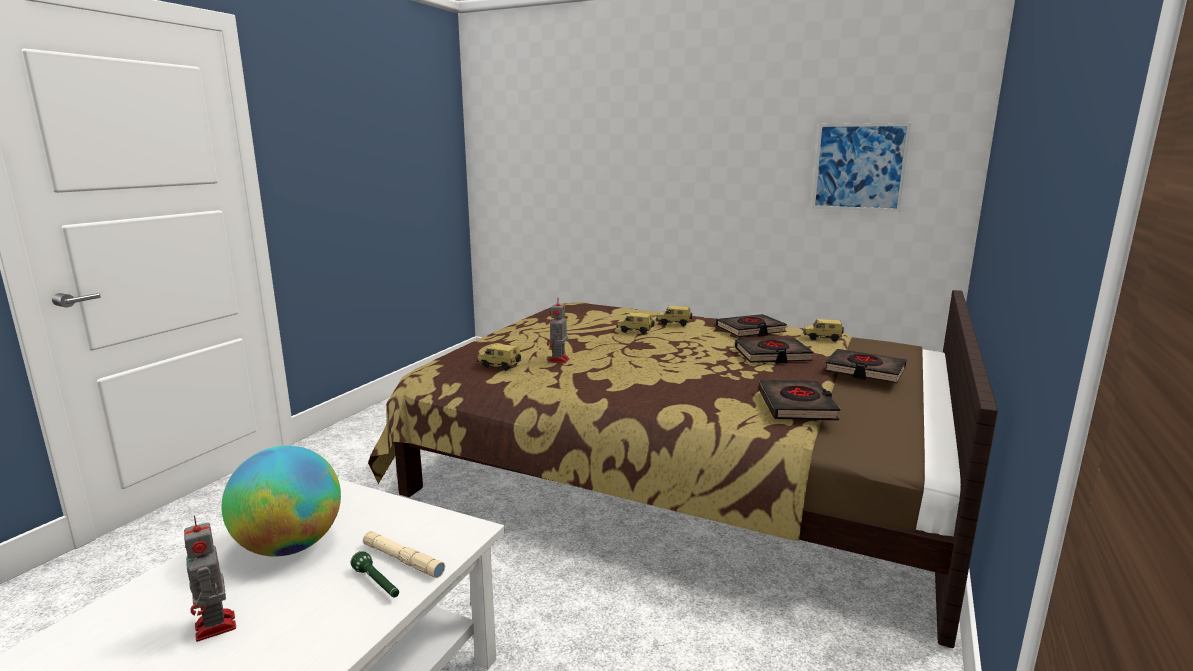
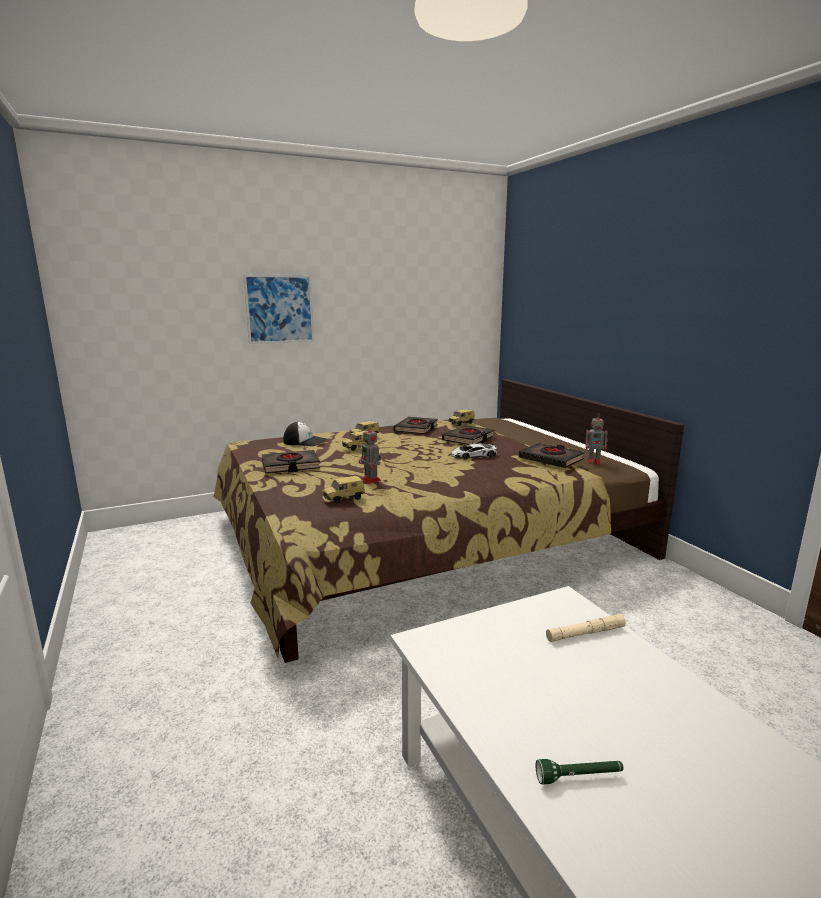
camera: 50 degrees left, 0 degrees up
toy robot [184,515,236,642] -> toy robot moved to [585,413,608,465]
globe [222,446,341,557] -> none
green flashlight [351,551,399,597] -> green flashlight moved to [536,759,624,784]
picture [812,123,911,212] -> picture moved to [243,275,314,344]
black book [825,349,907,383] -> black book moved to [262,450,320,474]
none -> cap [283,422,326,446]
none -> toy car [451,443,497,459]

